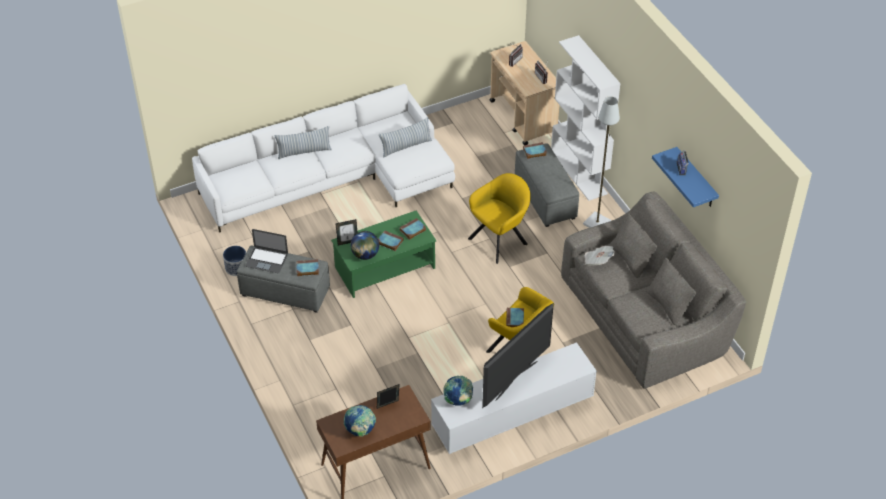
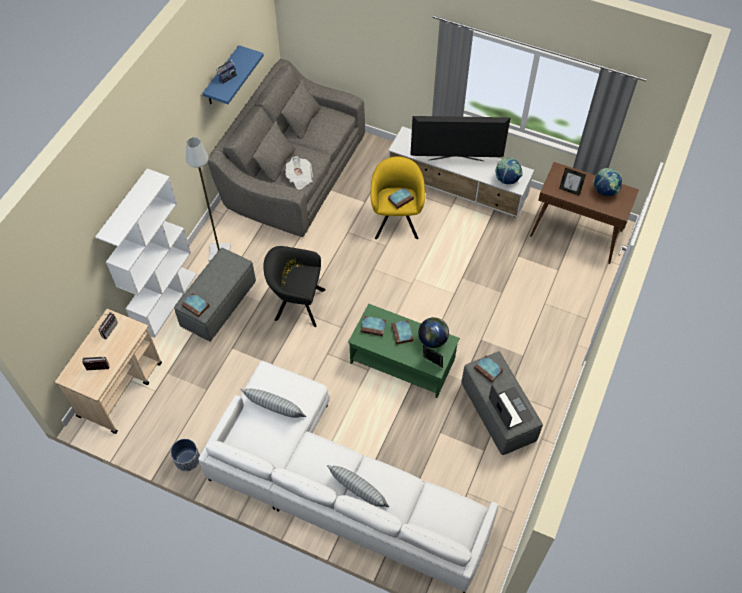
camera: 130 degrees left, 10 degrees up
planter [223,246,246,276] -> planter moved to [171,439,200,472]
yellow armchair [468,173,531,264] -> black armchair [263,246,326,327]

